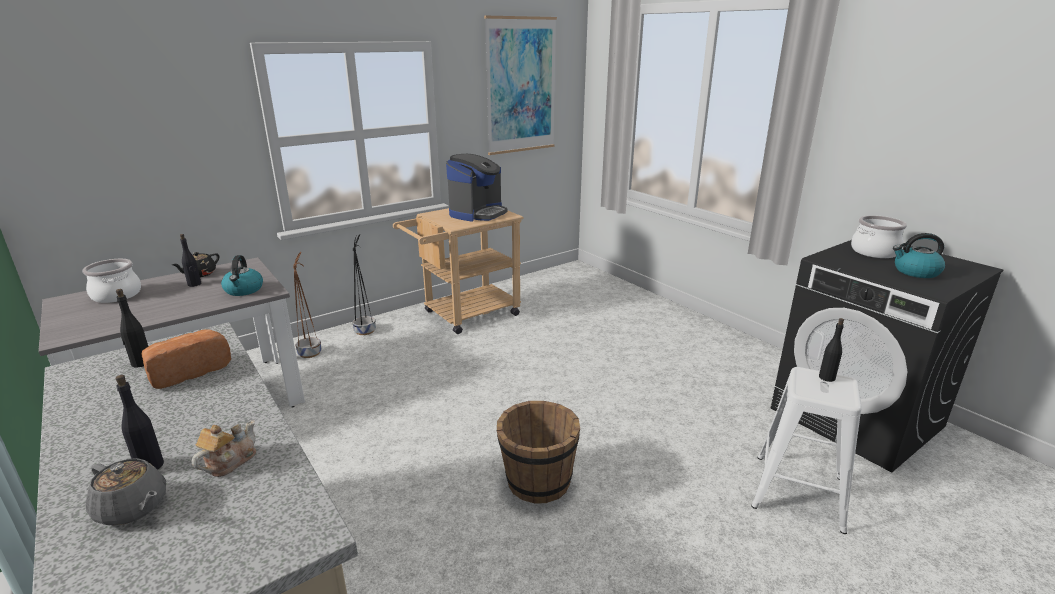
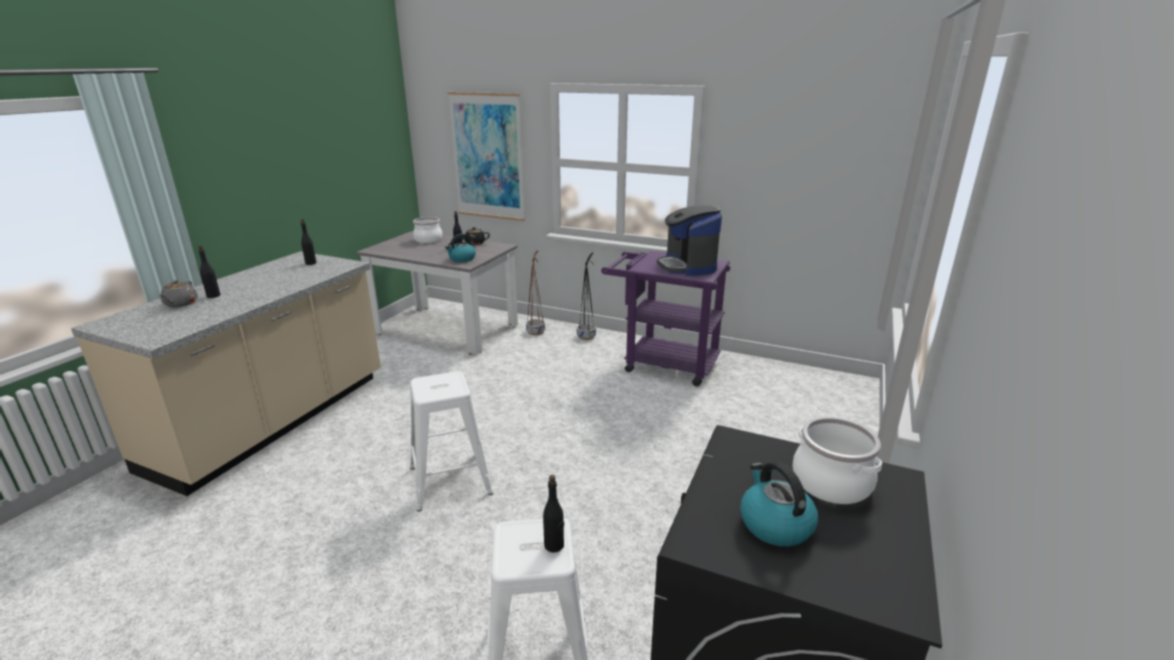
camera: 60 degrees right, 0 degrees up
bread [142,329,231,389] -> none
teapot [192,421,256,477] -> none
beige cart [393,208,524,334] -> purple cart [601,251,730,386]
coffee machine [446,154,508,221] -> coffee machine turned 75 degrees clockwise [657,205,722,276]
picture [484,16,557,155] -> picture moved to [448,92,525,221]
brown bucket [497,401,580,504] -> white stool [410,371,493,512]

